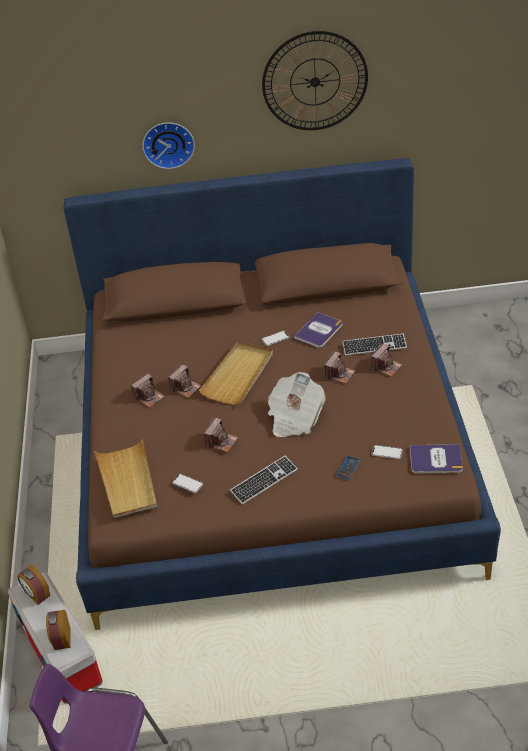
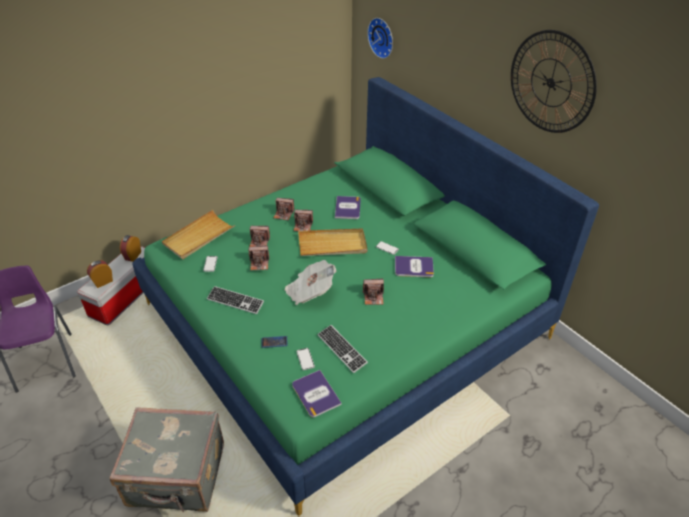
camera: 55 degrees right, 0 degrees up
brown bed [64,158,501,630] -> green bed [133,77,599,516]
wall clock [142,123,195,169] -> wall clock moved to [367,18,393,59]
keyboard [342,334,407,356] -> keyboard moved to [317,325,368,373]
camera [371,343,403,376] -> camera moved to [249,226,270,247]
none -> grey suitcase [110,407,224,512]
none -> book [335,196,361,219]

